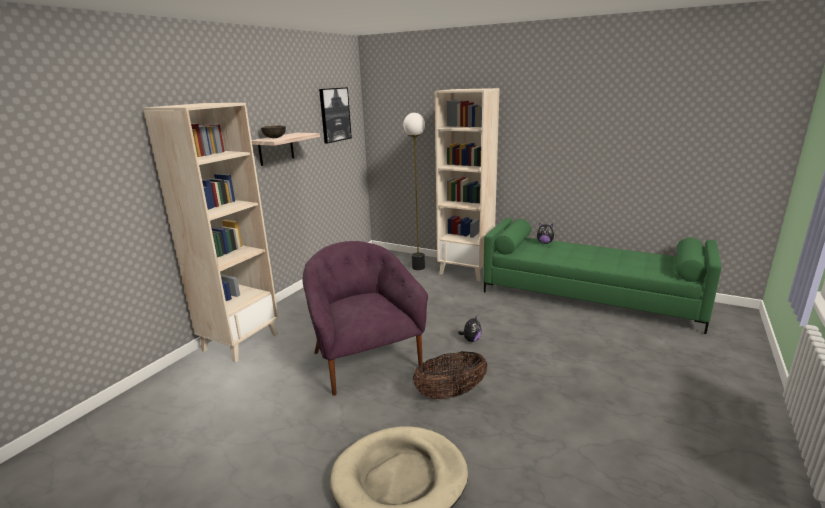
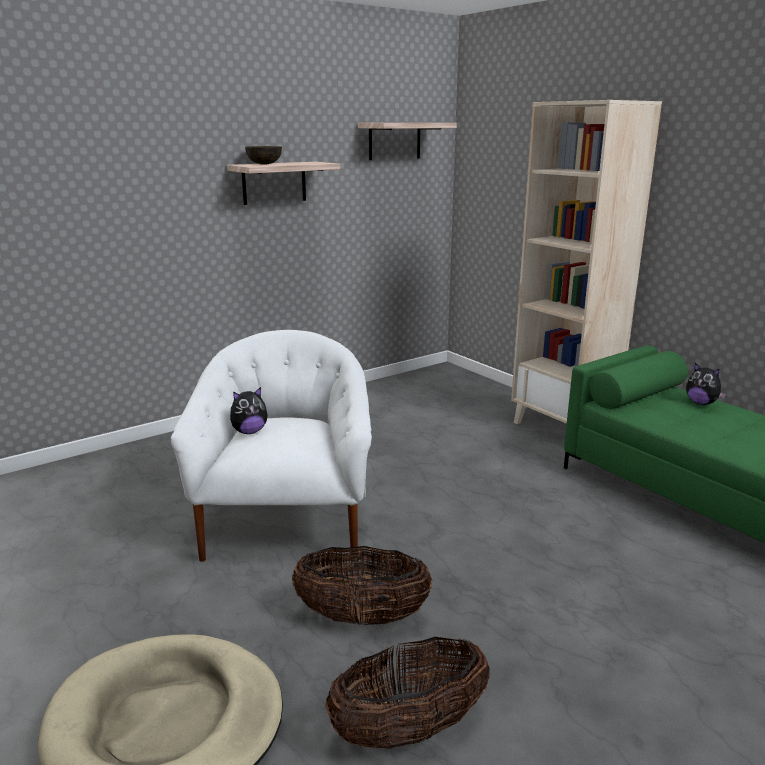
camera: 25 degrees right, 0 degrees up
beige bookcase [143,103,279,363] -> none
purple armchair [303,241,428,396] -> white armchair [171,330,372,562]
picture [319,87,352,143] -> shelf [358,123,457,160]
floor lamp [403,113,425,270] -> none
plush toy [458,316,482,342] -> plush toy moved to [230,387,268,434]
none -> basket [325,637,490,749]

